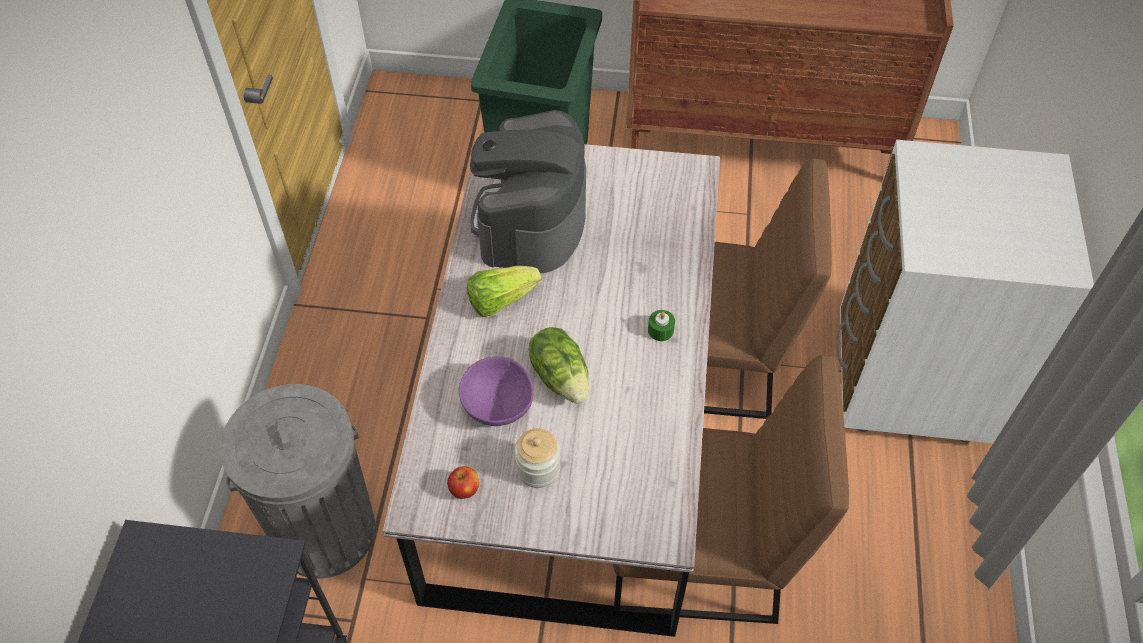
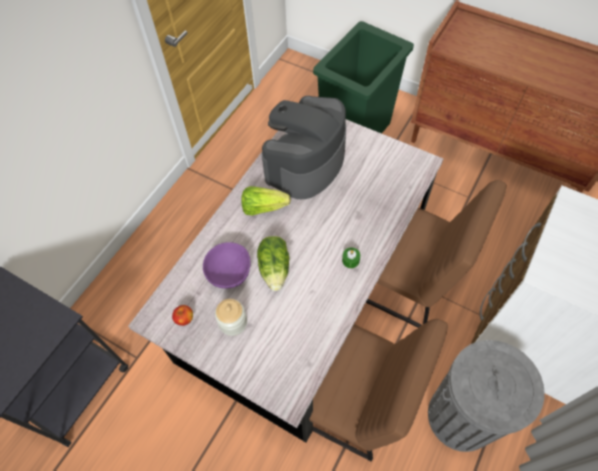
camera: 25 degrees right, 5 degrees up
grey trash can [220,384,375,579] -> grey trash can moved to [428,340,545,452]

